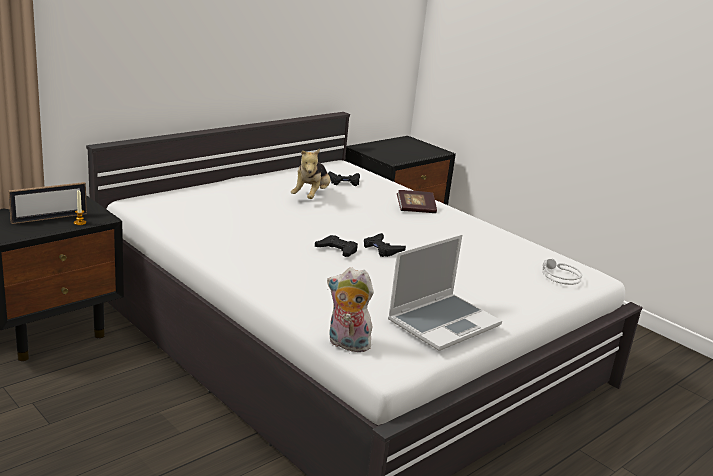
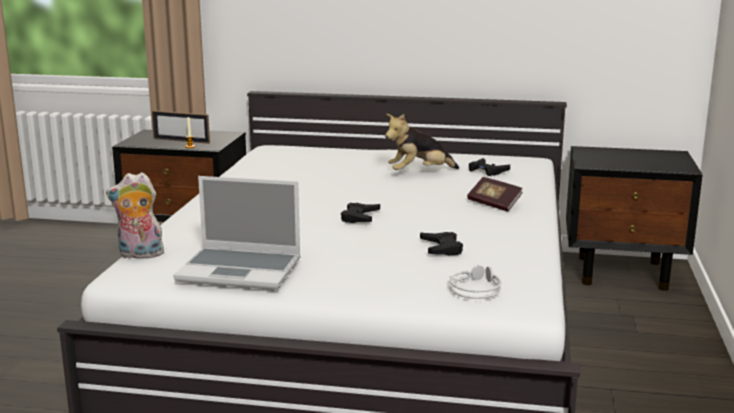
camera: 55 degrees right, 5 degrees down
black game controller [315,235,358,257] -> black game controller moved to [420,232,463,255]
plush toy [327,267,376,352] -> plush toy turned 75 degrees counterclockwise [106,172,164,260]

